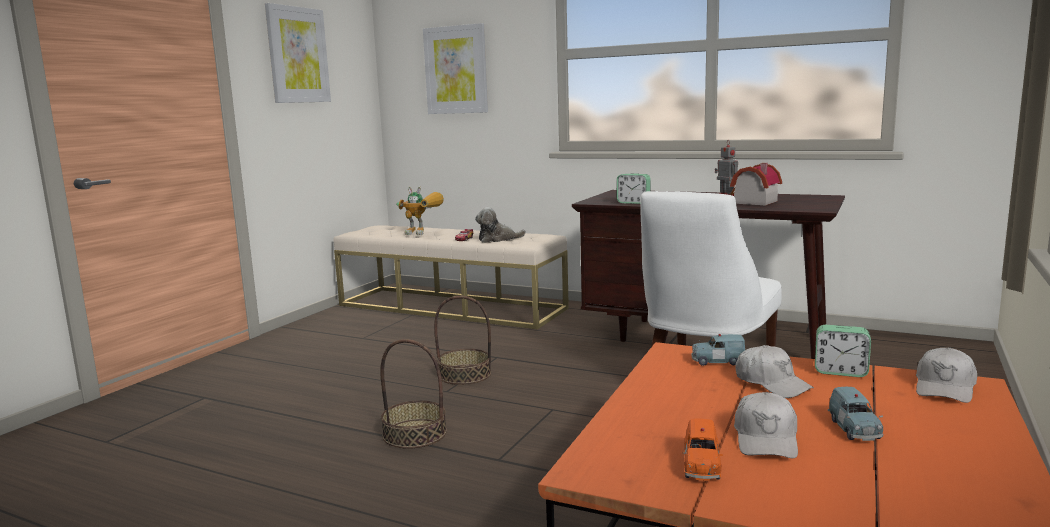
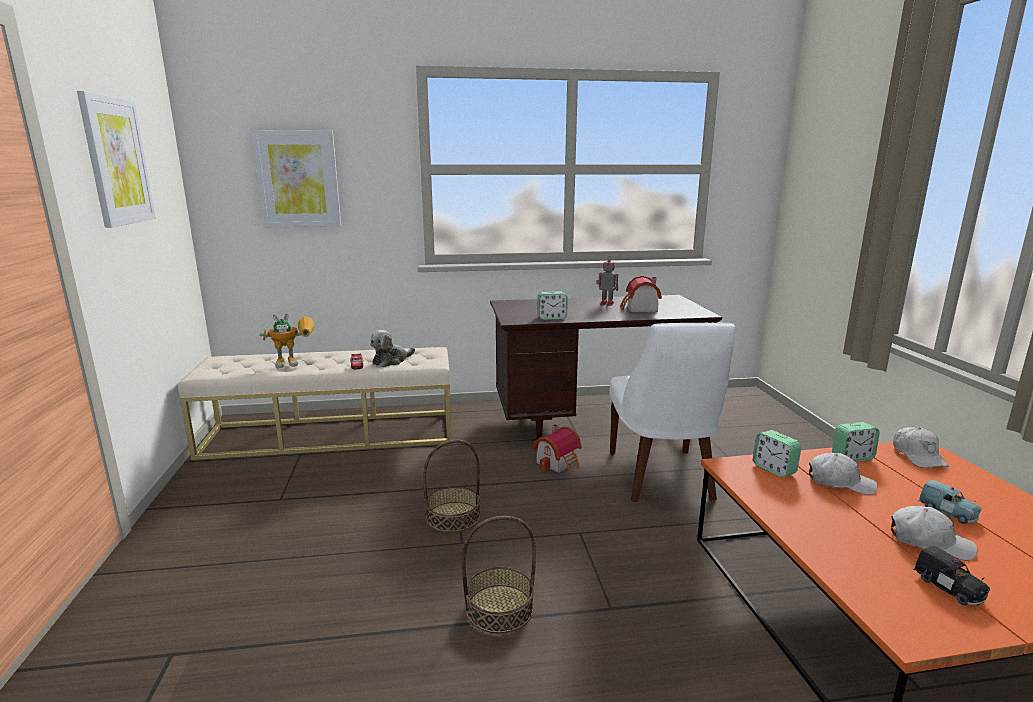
camera: 35 degrees left, 5 degrees up
orange toy car [683,419,723,481] -> black toy car [914,546,990,606]
blue toy car [691,334,745,366] -> alarm clock [753,430,801,477]
white cap [734,392,798,458] -> white cap turned 45 degrees counterclockwise [891,506,977,561]
none -> toy house [533,424,582,473]

